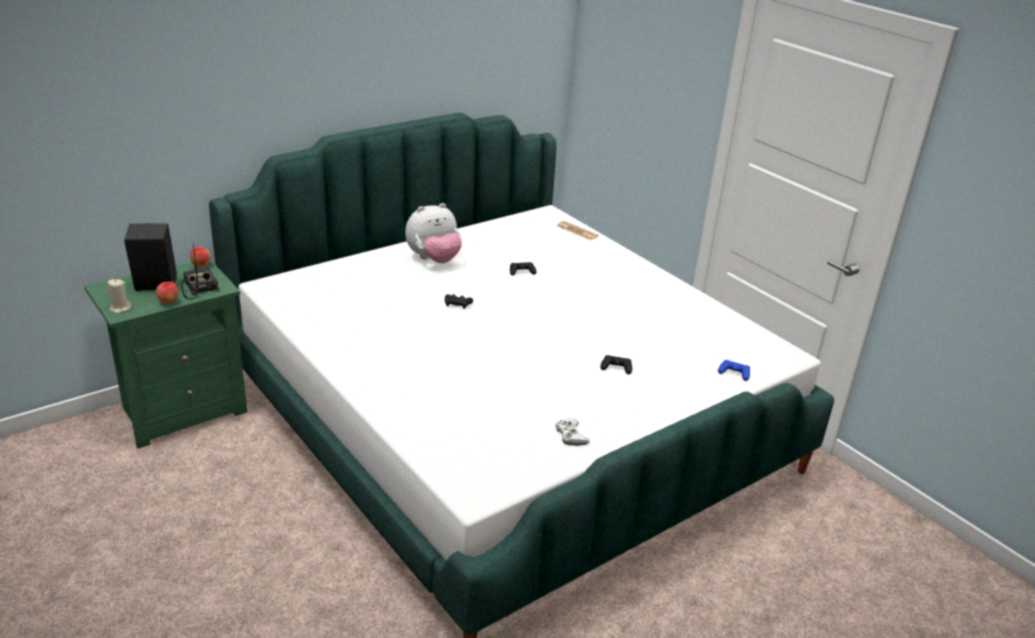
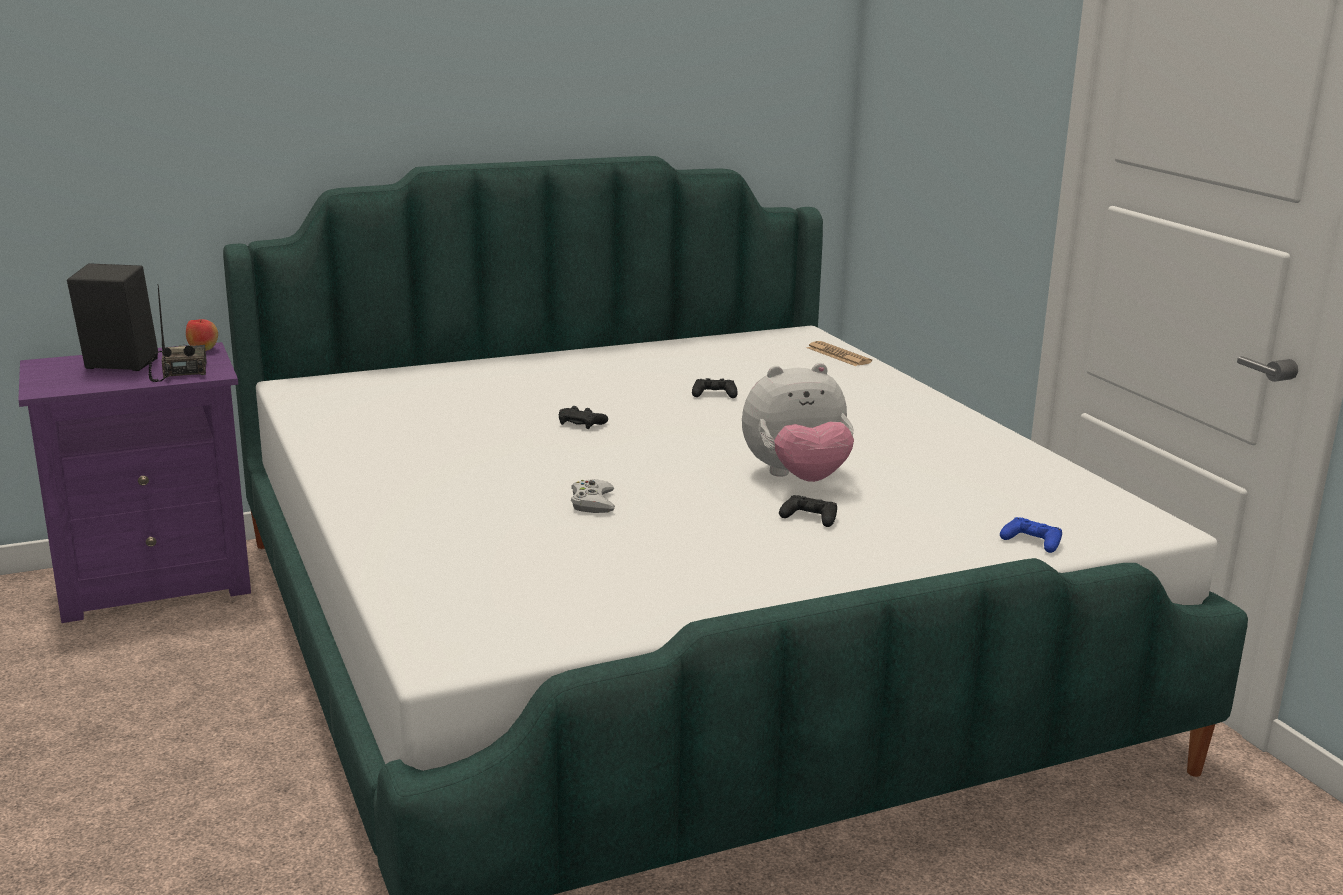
camera: 15 degrees right, 10 degrees down
green nightstand [84,260,247,449] -> purple nightstand [18,342,251,623]
beige candle [107,279,131,314] -> none
apple [156,282,178,304] -> none
plush toy [405,203,462,263] -> plush toy moved to [742,363,854,482]
white game controller [555,418,590,446] -> white game controller moved to [571,479,615,513]

